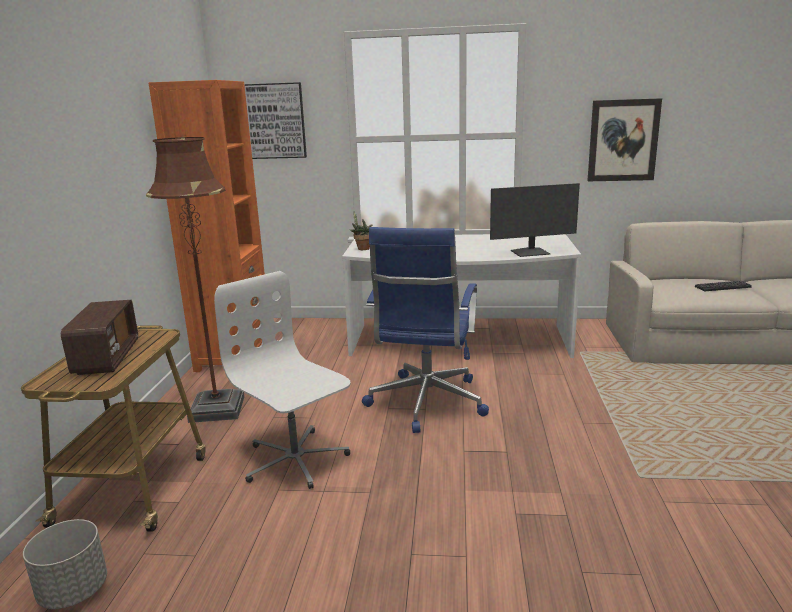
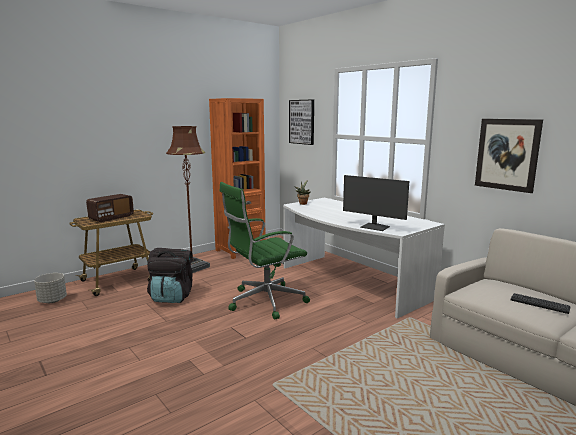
camera: 45 degrees right, 5 degrees down
white office chair [214,271,351,489] -> black backpack [147,248,193,303]
blue office chair [362,227,489,433] -> green office chair [219,182,310,320]

